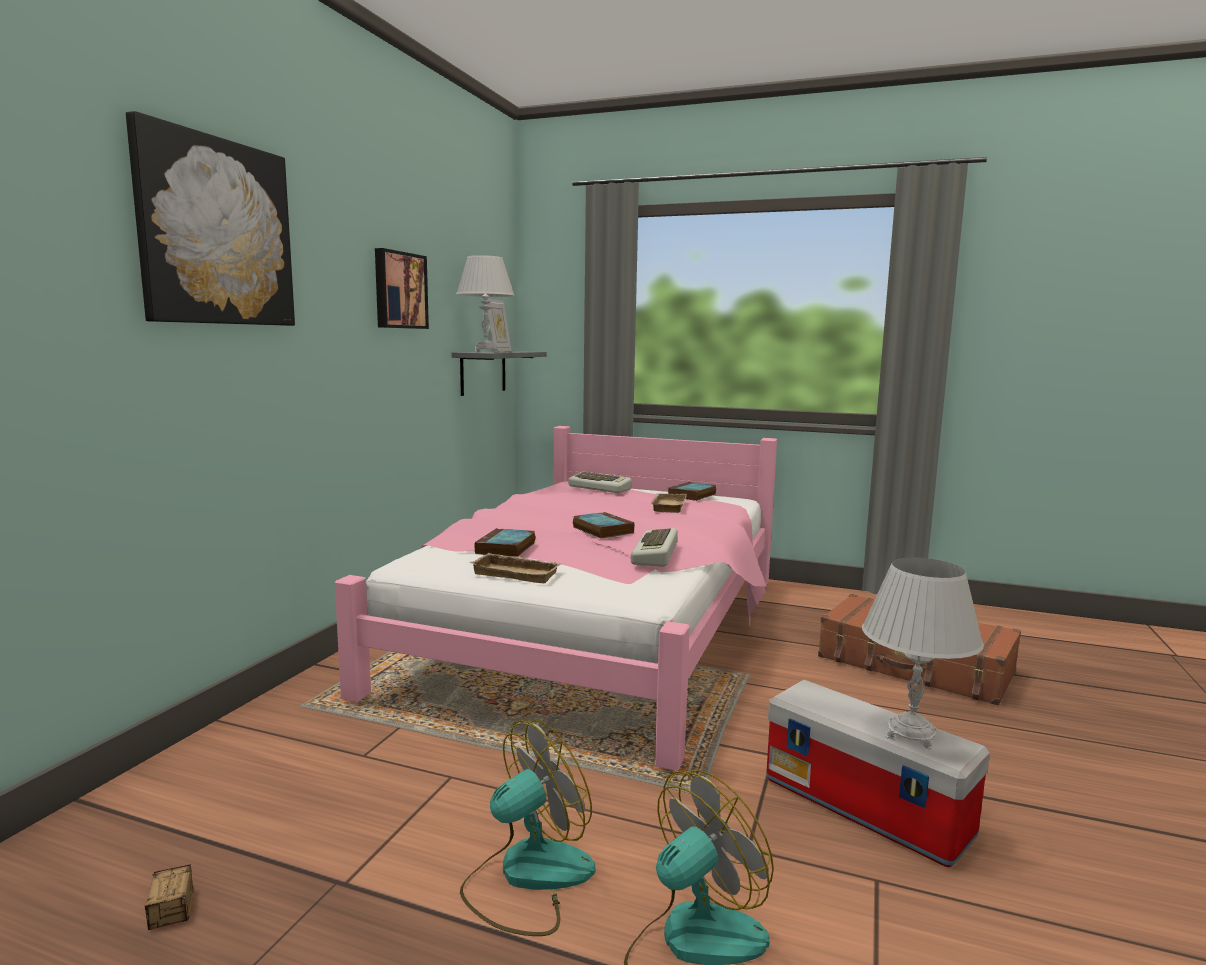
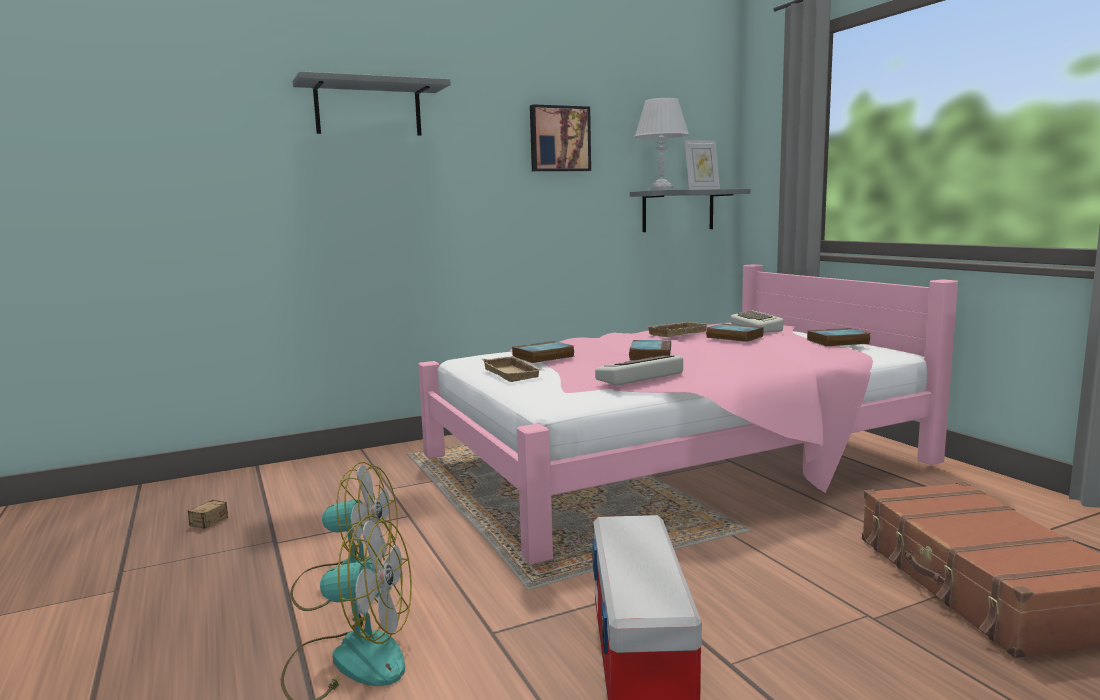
camera: 45 degrees right, 0 degrees up
picture [126,111,295,326] -> grey shelf [293,71,451,136]
beige tray [651,493,687,513] -> beige tray moved to [645,322,708,337]
white table lamp [862,558,984,750] -> none
none -> book [706,323,764,342]

